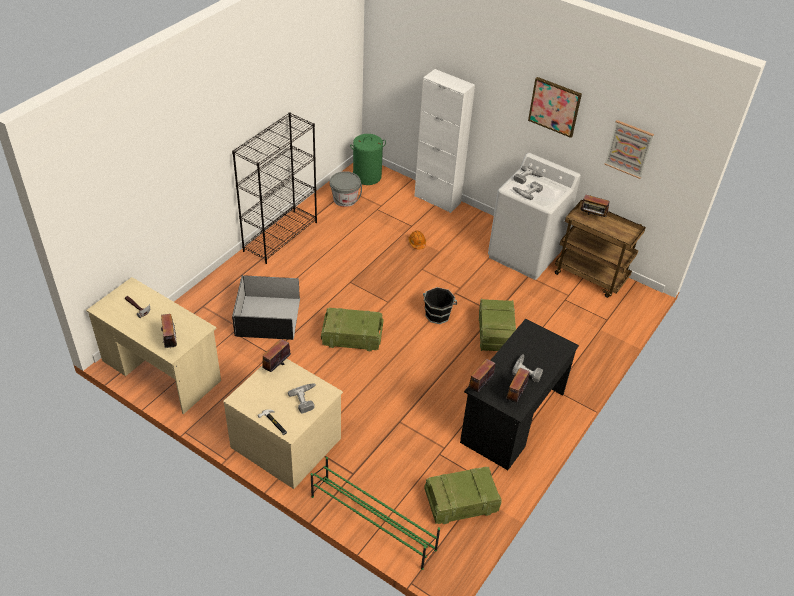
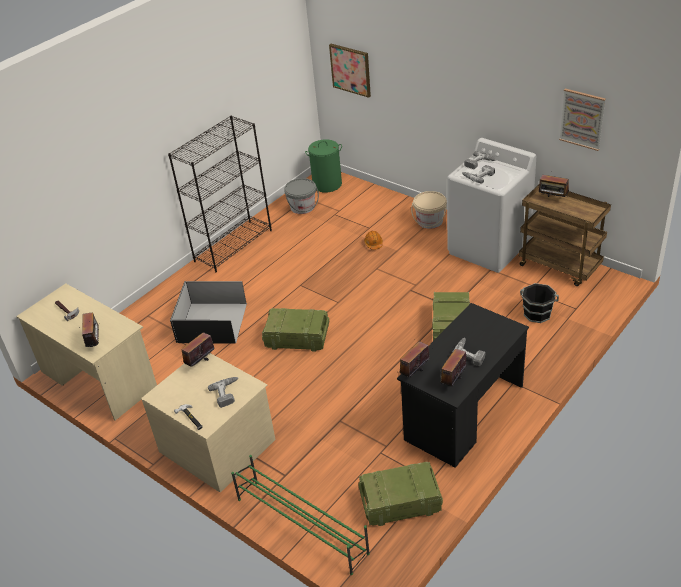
camera: 10 degrees right, 5 degrees down
white cabinet [414,69,475,213] -> none
black bucket [423,287,457,324] -> black bucket moved to [520,283,559,323]
picture [528,77,582,138] -> picture moved to [329,44,371,98]
none -> beige bucket [411,191,447,229]

